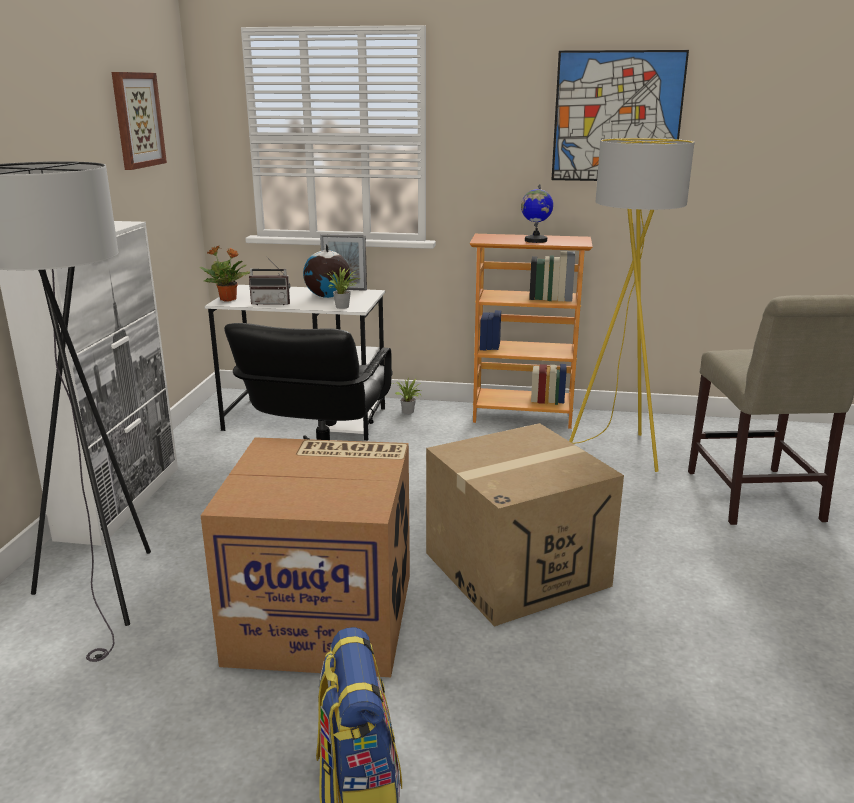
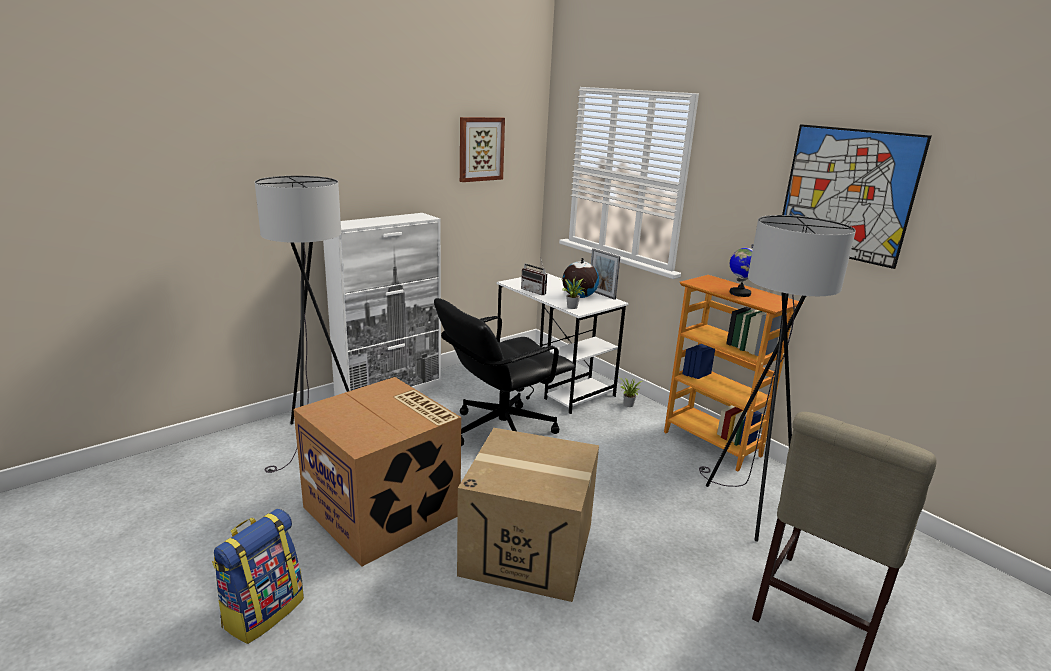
camera: 40 degrees right, 0 degrees up
potted plant [200,246,250,302] -> none
yellow floor lamp [569,138,694,472] -> grey floor lamp [699,215,856,542]

